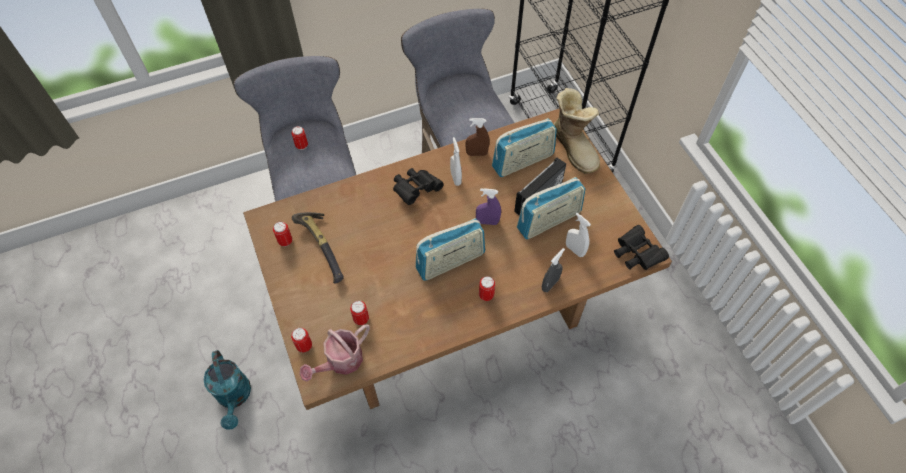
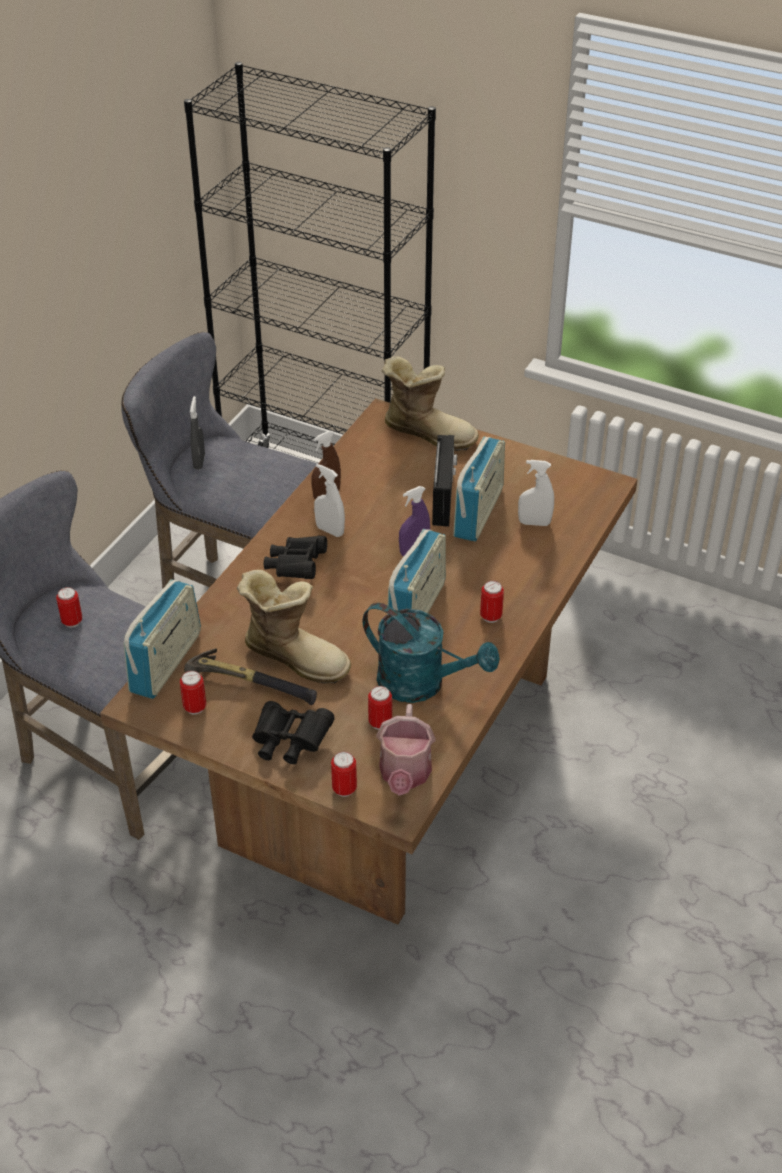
camera: 40 degrees left, 15 degrees down
turquoise watering can [204,350,251,429] -> turquoise watering can moved to [362,603,500,703]
radio [492,118,557,177] -> radio moved to [123,579,201,699]
grey spray bottle [542,248,565,292] -> grey spray bottle moved to [190,396,205,469]
black binoculars [614,225,669,270] -> black binoculars moved to [252,701,335,764]
none -> boot [237,570,351,683]

